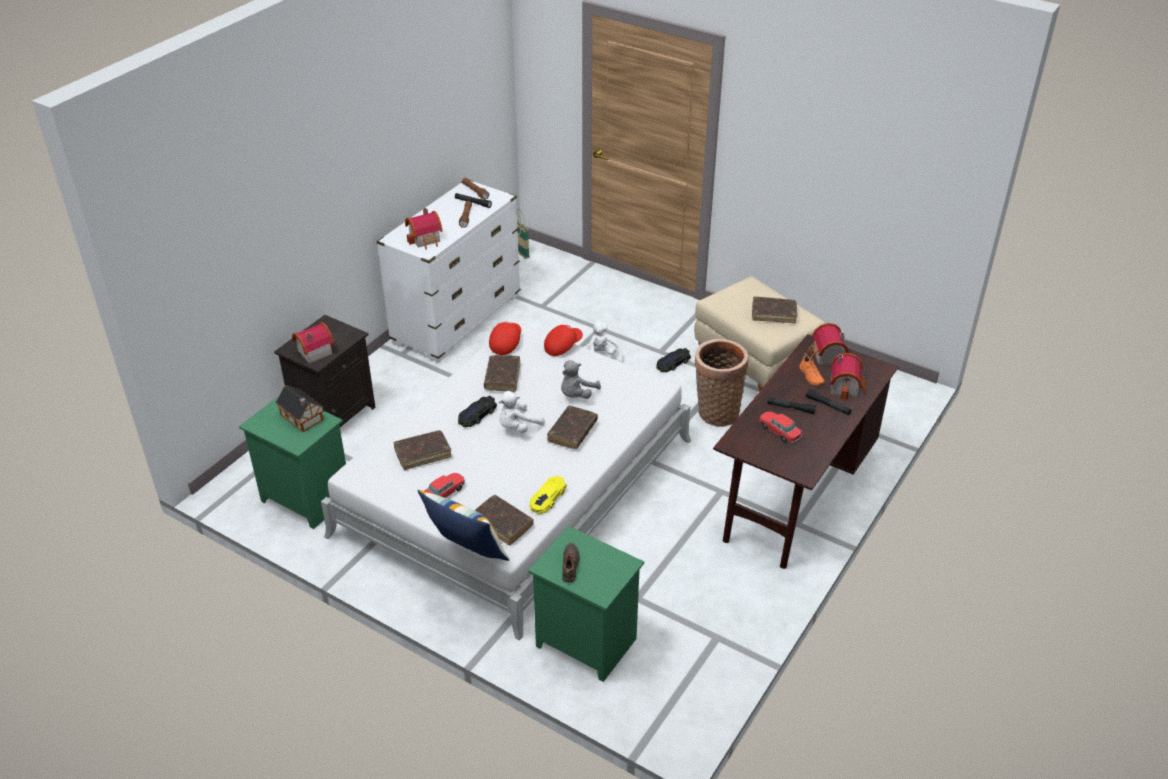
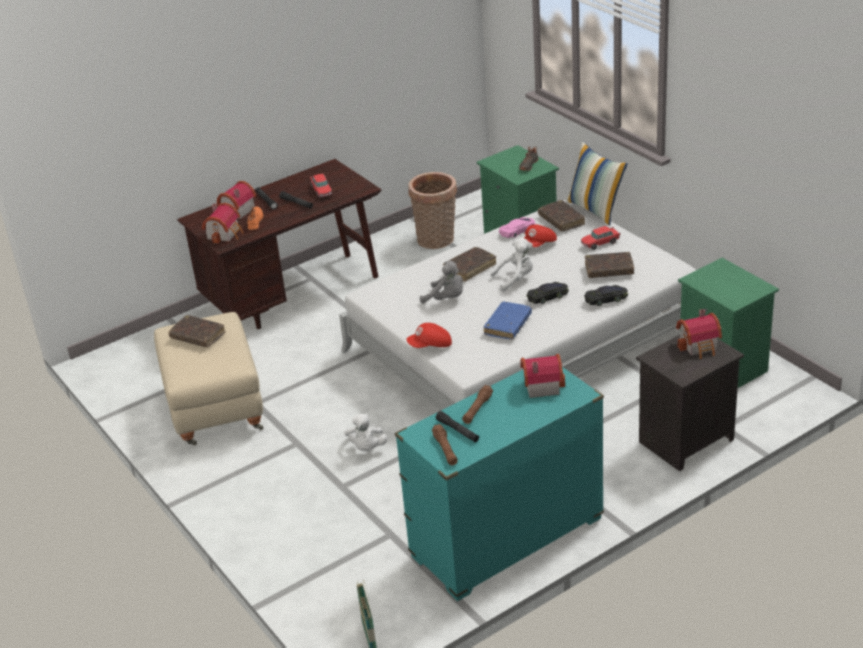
camera: 155 degrees left, 5 degrees down
toy house [276,385,323,432] -> none
white dresser [376,180,521,363] -> turquoise dresser [395,356,604,601]
brown book [484,355,520,392] -> blue book [483,302,532,340]
red cap [489,321,521,355] -> red cap moved to [524,224,557,247]
yellow toy car [529,476,567,514] -> pink toy car [499,217,536,238]
grey plush toy [561,360,601,399] -> grey plush toy turned 60 degrees clockwise [420,261,463,304]
black toy car [656,348,691,372] -> black toy car moved to [584,285,628,306]
basket [695,339,748,427] -> basket moved to [408,172,457,249]

